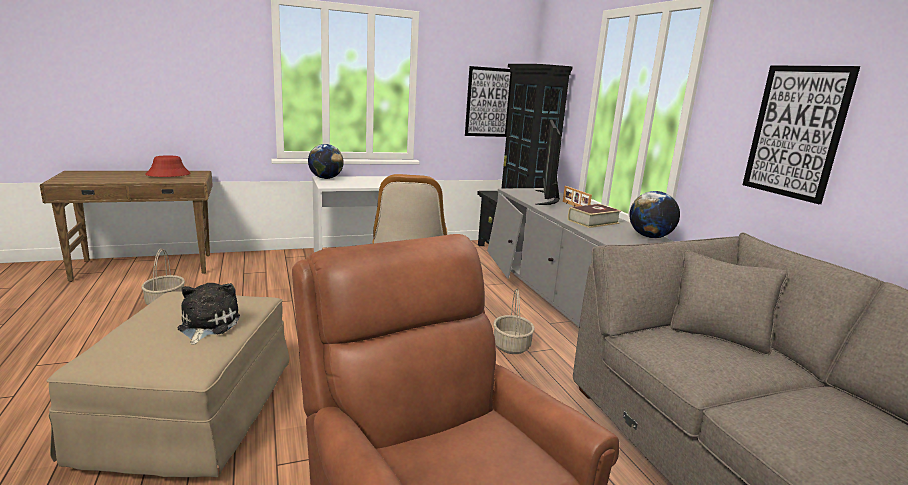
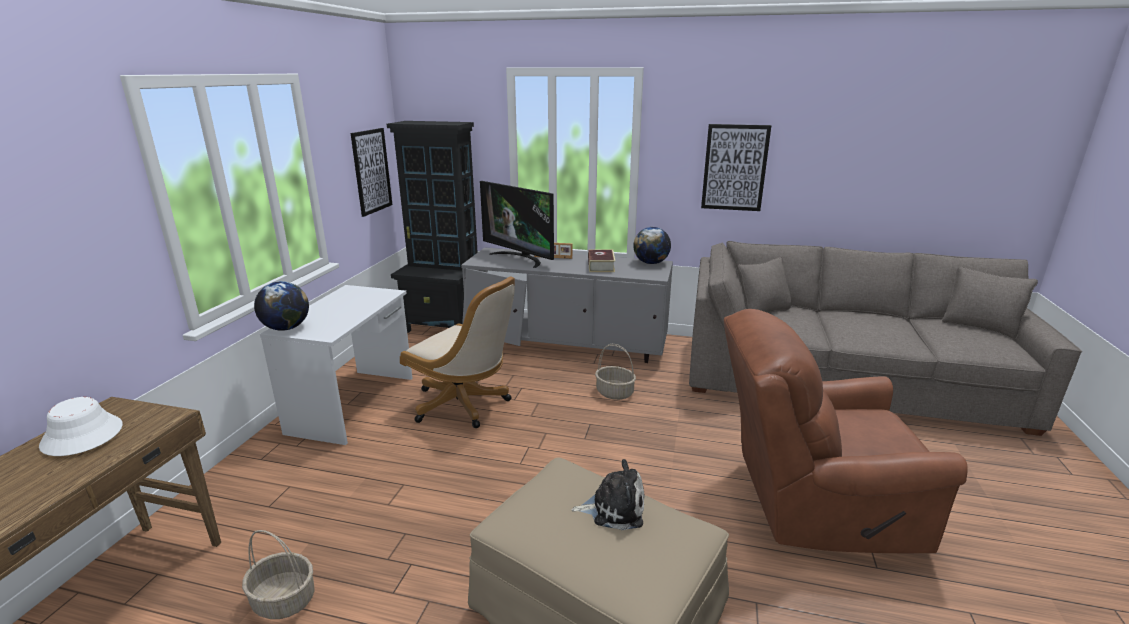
camera: 55 degrees left, 5 degrees up
red hat [145,156,190,177] -> white hat [39,397,123,456]
plush toy [177,283,240,345] -> plush toy turned 150 degrees clockwise [571,459,644,530]

